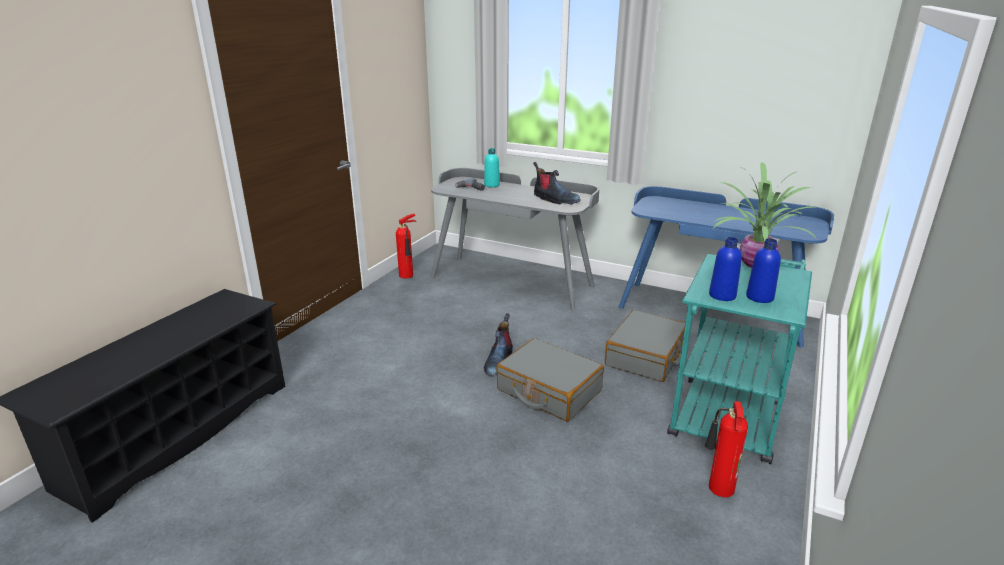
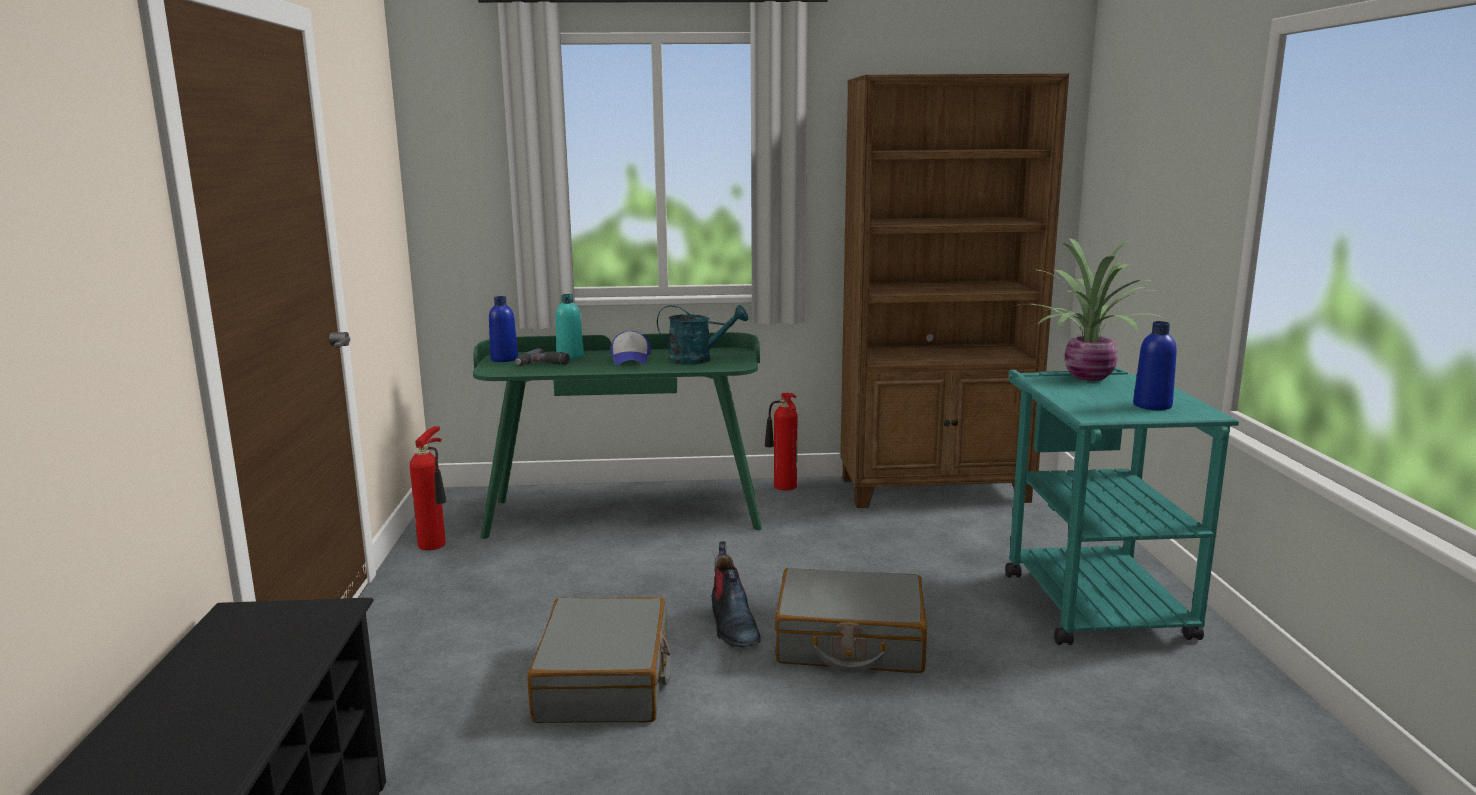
camera: 30 degrees left, 10 degrees down
grey desk [430,168,599,310] -> green desk [473,332,762,539]
boot [533,162,581,205] -> turquoise watering can [657,305,748,365]
grey suitcase [605,310,686,382] -> grey suitcase moved to [528,597,671,723]
blue desk [619,186,834,348] -> brown bookcase [840,74,1069,508]
fire extinguisher [705,401,748,497] -> fire extinguisher moved to [765,393,797,490]
blue bottle [709,237,742,301] -> blue bottle moved to [489,296,518,362]
none -> cap [610,331,651,365]

